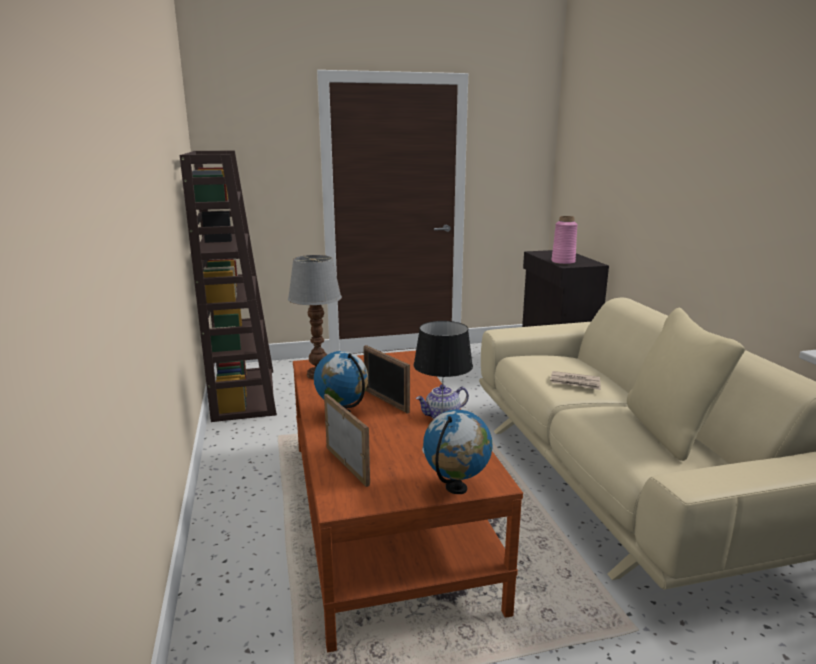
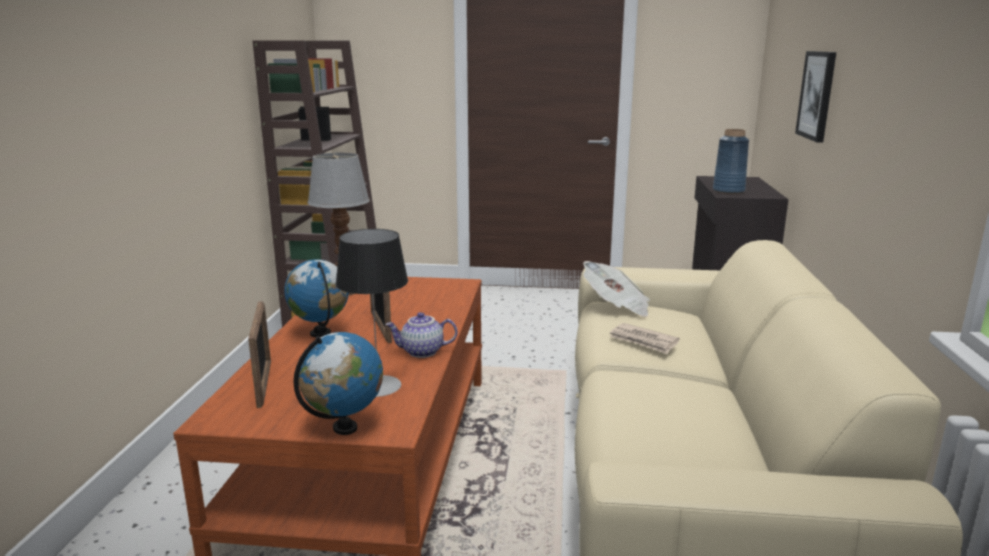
camera: 20 degrees right, 0 degrees up
pink vase [552,216,578,265] -> blue vase [713,129,749,194]
beige pillow [627,308,745,461] -> none
none -> newspaper [583,261,650,317]
none -> picture [795,51,836,143]

